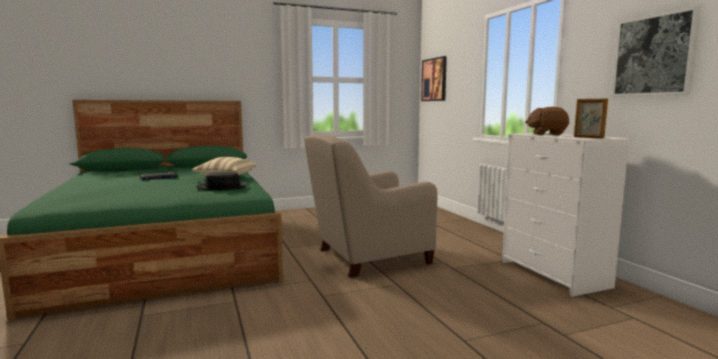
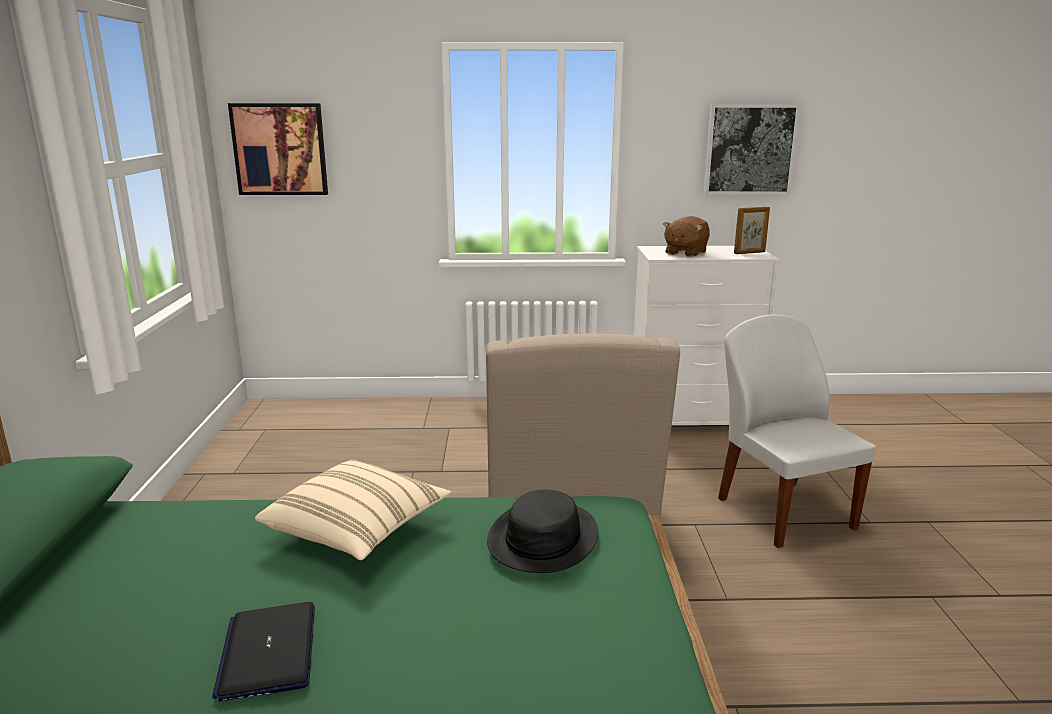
camera: 70 degrees left, 10 degrees up
none -> white chair [718,315,876,548]

